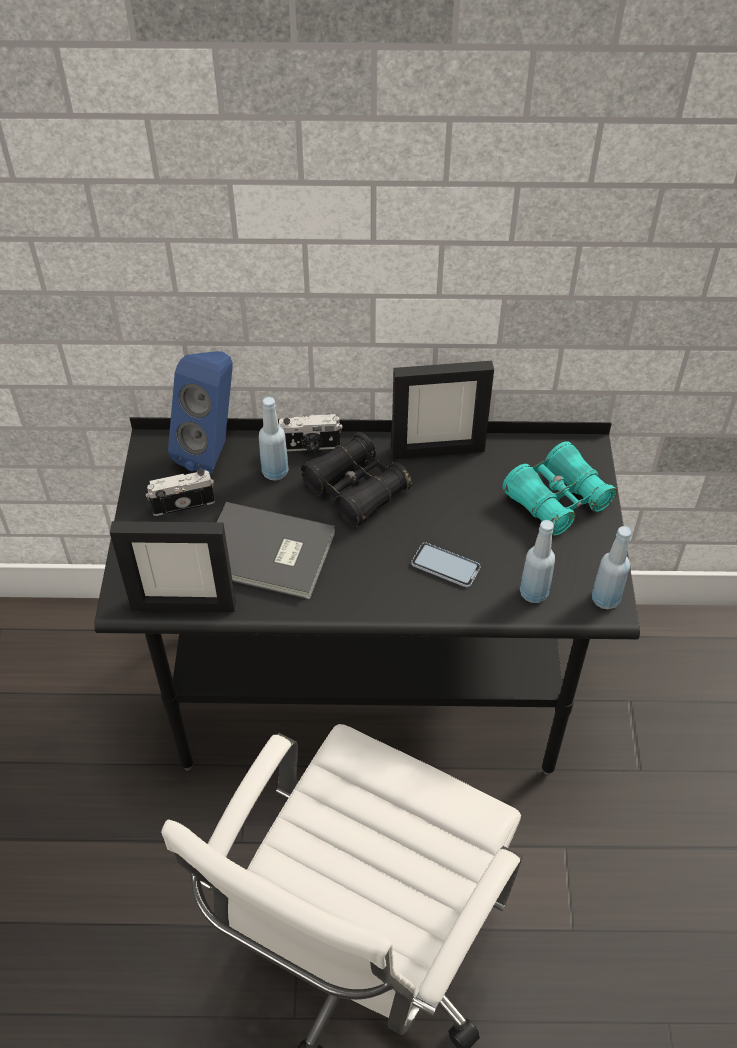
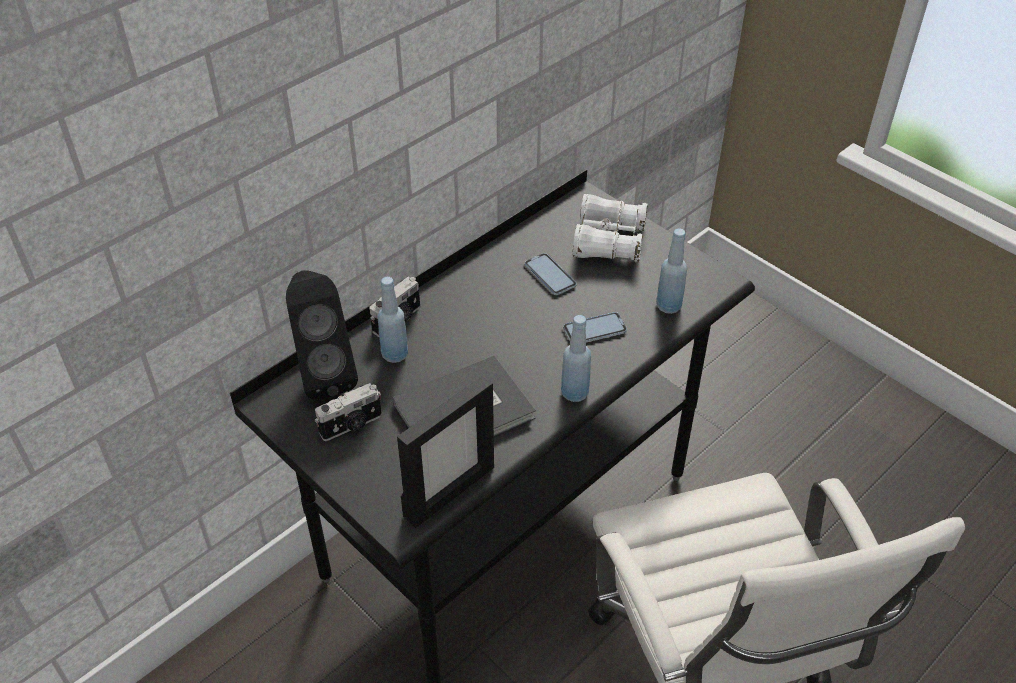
camera: 45 degrees left, 5 degrees down
camera [146,469,215,516] -> camera turned 150 degrees counterclockwise [315,383,382,441]
blue speaker [168,351,233,475] -> black speaker [286,270,358,400]
black binoculars [301,432,412,527] -> none
picture frame [391,361,494,459] -> none
turquoise binoculars [502,441,617,536] -> white binoculars [573,194,648,263]
blue bottle [592,526,632,609] -> blue bottle moved to [561,315,591,402]
none -> phone [525,253,577,295]

